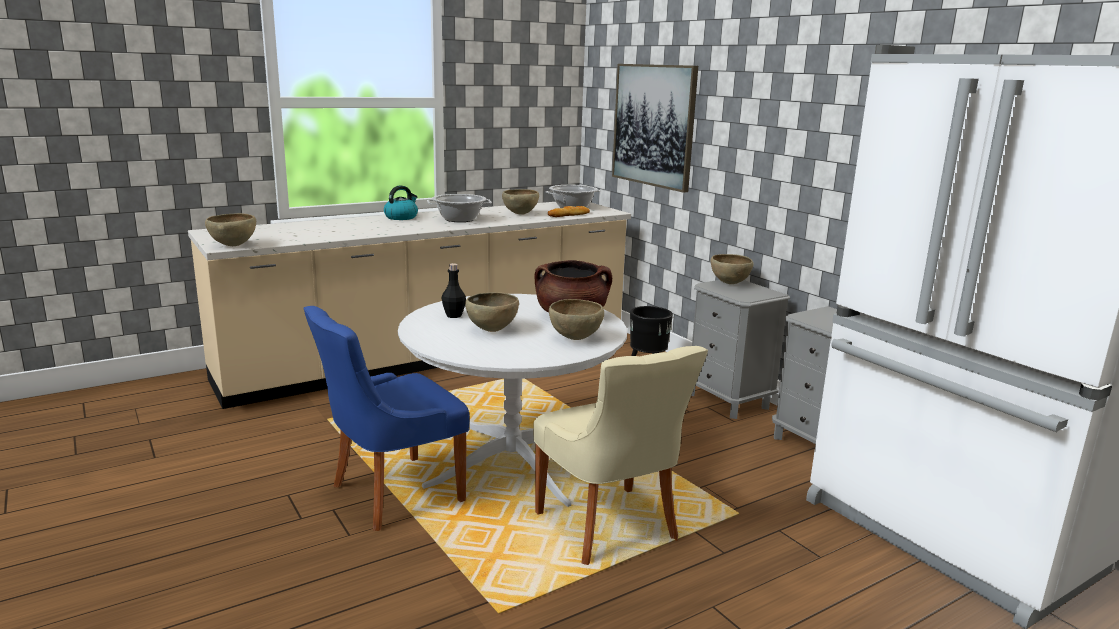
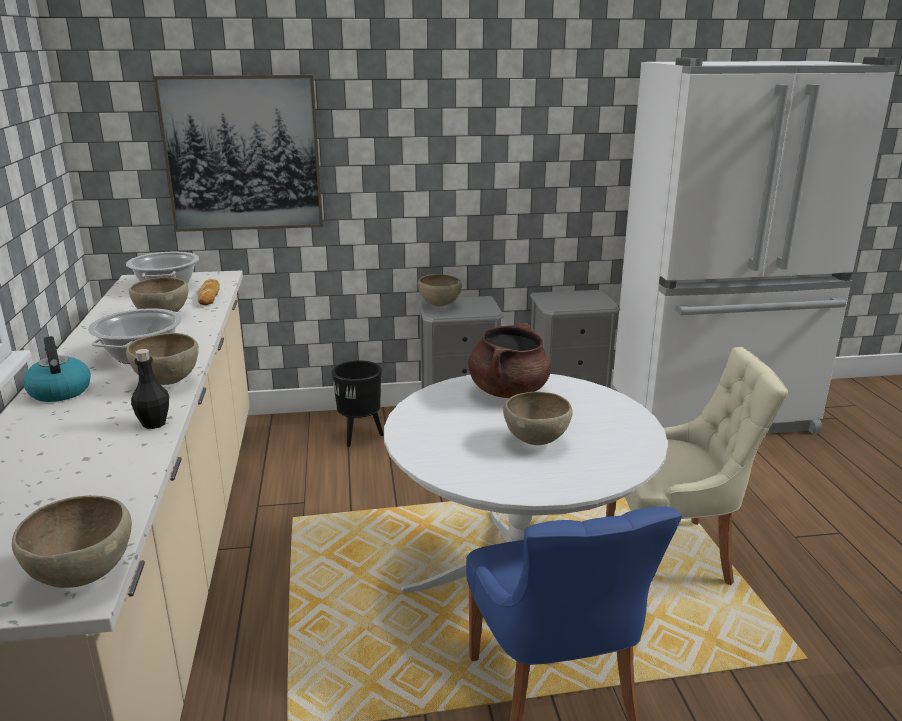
camera: 65 degrees left, 5 degrees up
black bottle [442,263,466,318] -> black bottle moved to [131,349,169,429]
brown bowl [549,299,604,340] -> brown bowl moved to [126,333,199,385]

